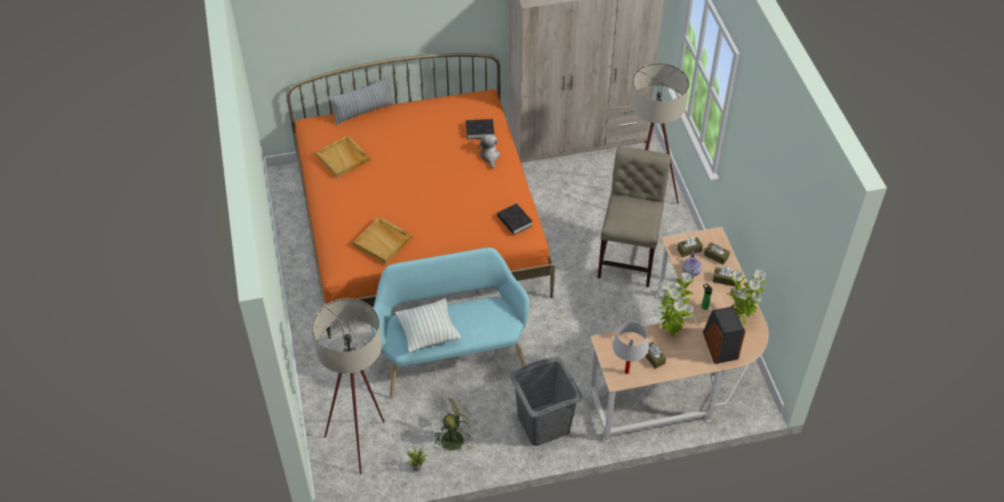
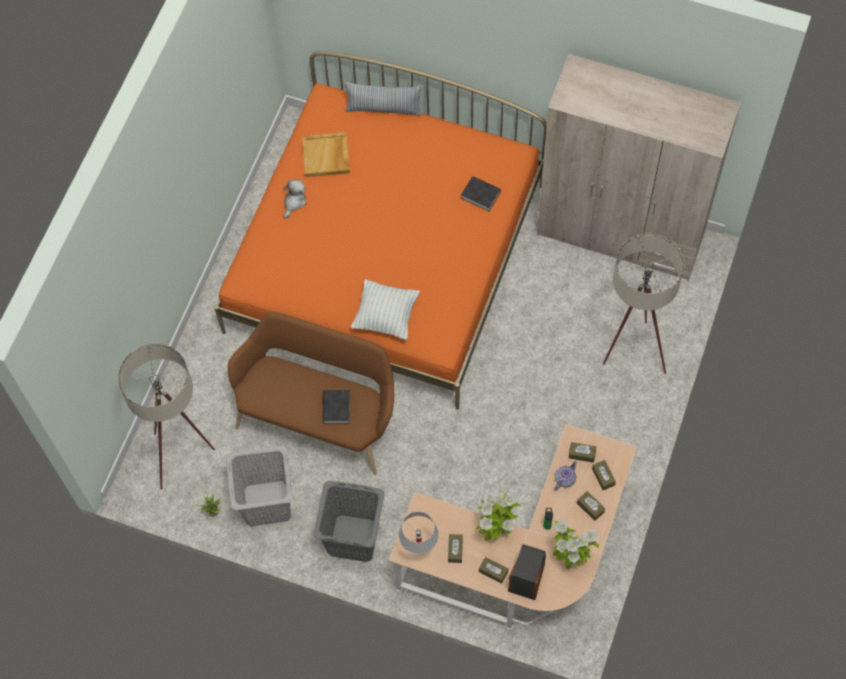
camera: 35 degrees right, 15 degrees up
beige tray [353,216,412,264] -> none
turquoise bench [371,248,529,398] -> brown bench [228,312,394,475]
pillow [395,299,461,353] -> pillow moved to [351,279,420,340]
green fan [435,393,480,451] -> grey laundry basket [226,445,293,526]
plush toy [478,135,500,169] -> plush toy moved to [283,179,307,218]
black book [497,203,533,235] -> black book moved to [323,390,350,424]
beige chair [598,146,671,287] -> none
none -> brown tissue box [479,557,508,584]

